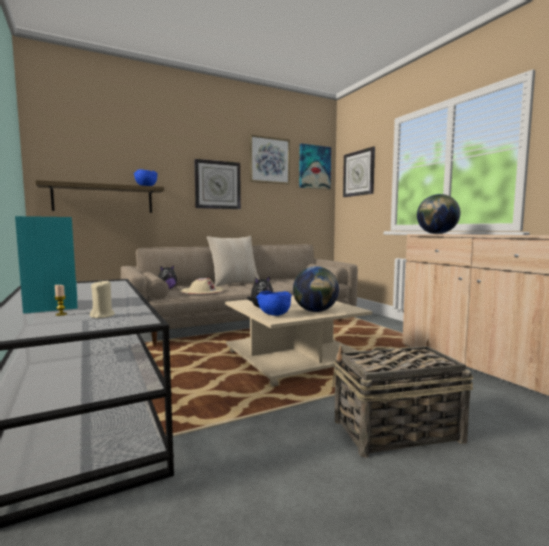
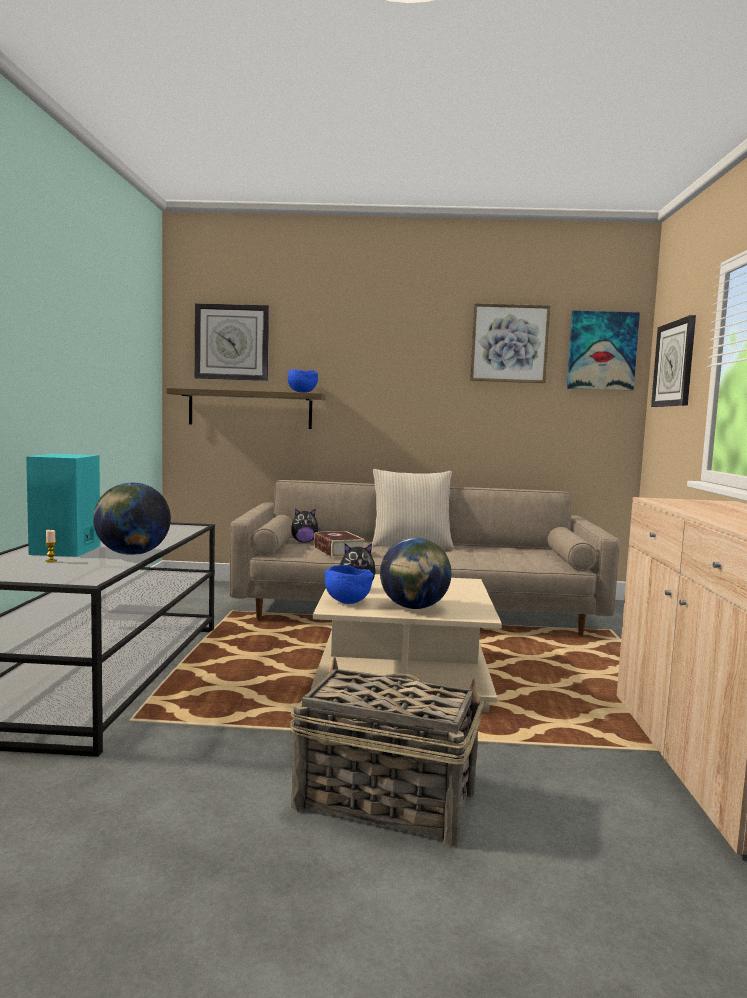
camera: 30 degrees right, 0 degrees up
beige candle [90,280,115,318] -> none
beige hat [180,278,224,295] -> book [314,531,365,557]
wall clock [194,159,241,209] -> wall clock moved to [195,303,269,381]
globe [417,194,460,234] -> globe moved to [93,482,171,555]

